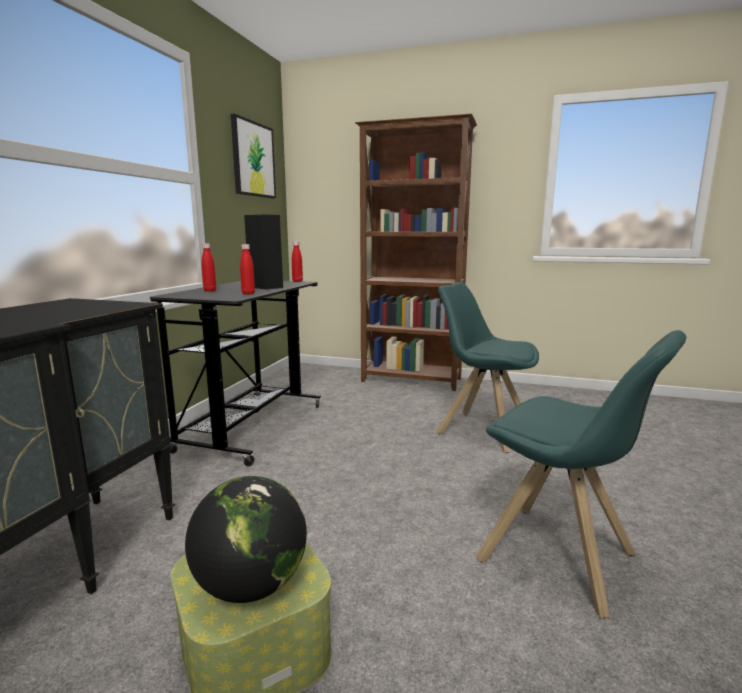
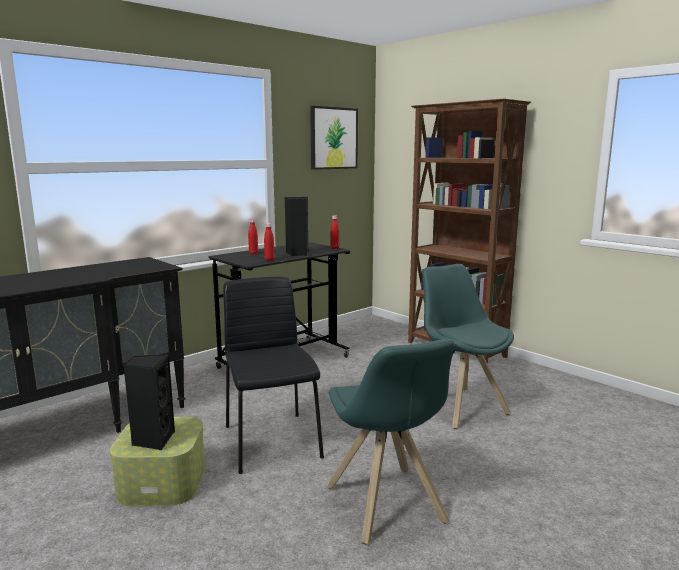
camera: 30 degrees right, 0 degrees up
globe [185,476,307,603] -> black speaker [124,354,175,450]
none -> black chair [223,277,324,474]

